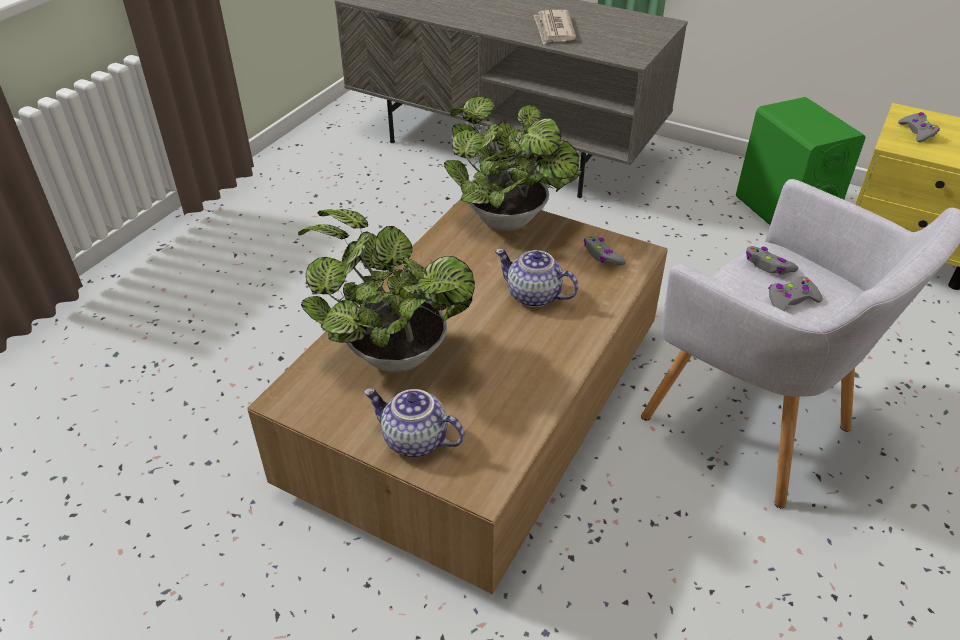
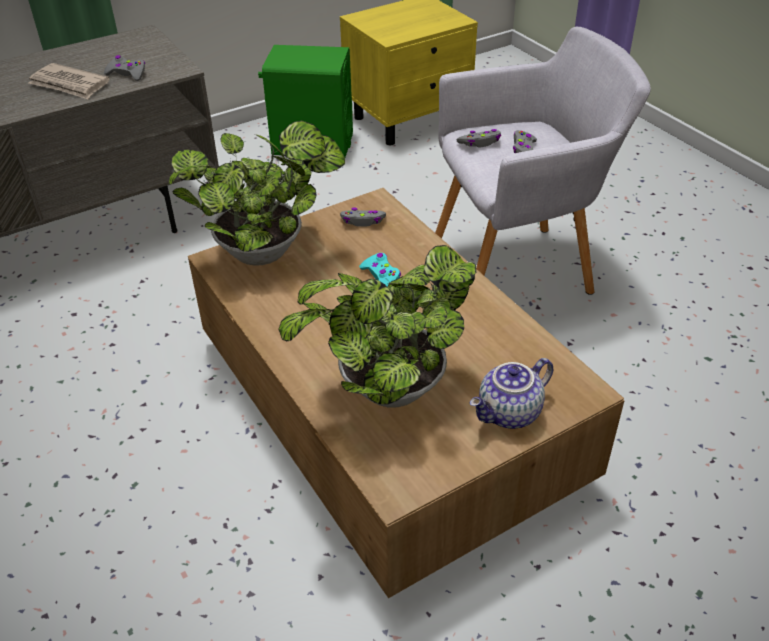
camera: 60 degrees left, 0 degrees up
teapot [495,249,579,307] -> turquoise game controller [359,253,401,286]
grey game controller [898,112,940,142] -> grey game controller moved to [104,55,145,81]

